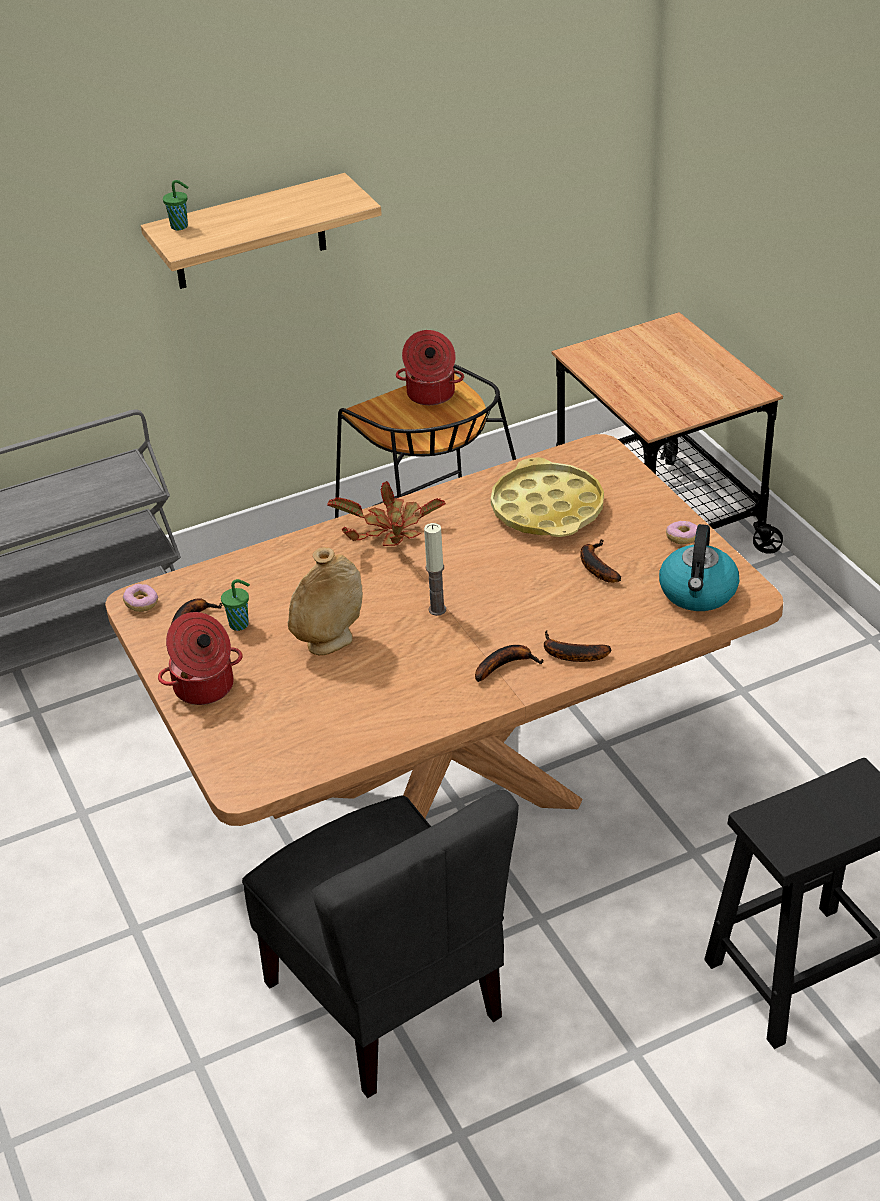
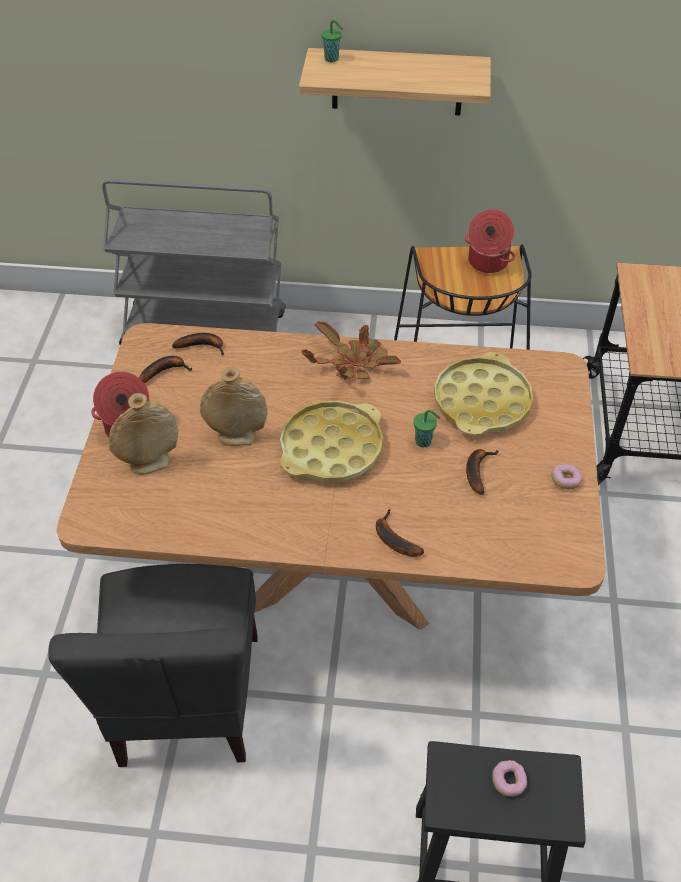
camera: 30 degrees right, 10 degrees up
donut [123,584,158,612] -> donut moved to [492,760,527,797]
green cup [221,579,250,631] -> green cup moved to [414,410,440,447]
candle [424,523,446,616] -> yellow tray [280,401,383,482]
banana [475,645,543,682] -> banana moved to [172,333,224,355]
kettle [659,524,739,611] -> none
none -> beige vase [109,393,178,475]

